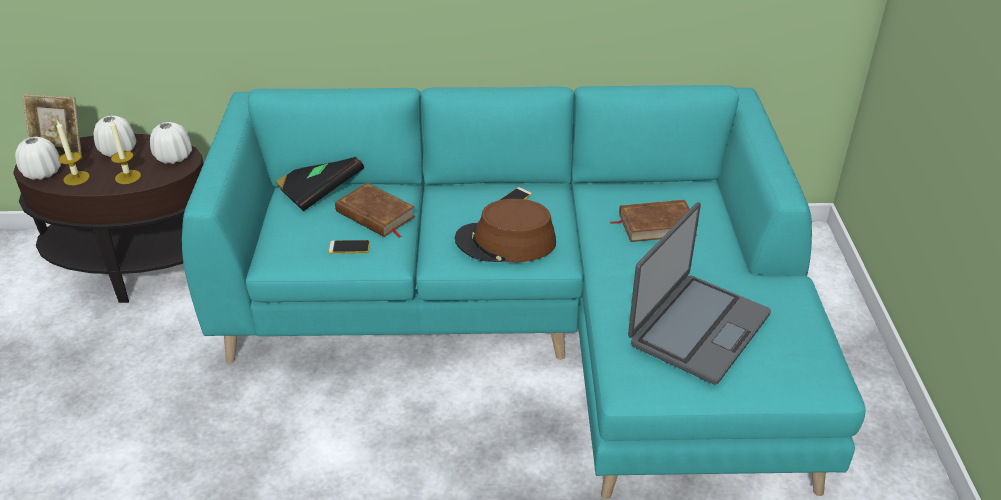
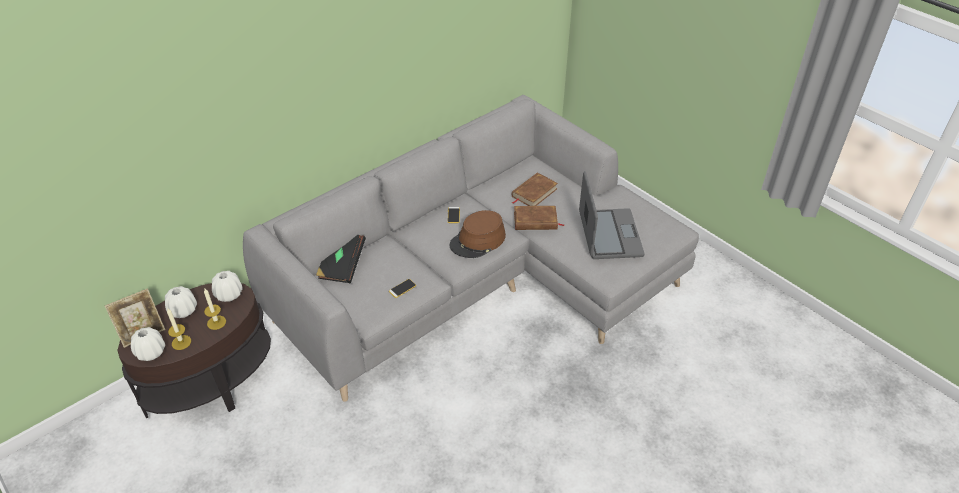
camera: 40 degrees left, 5 degrees up
turquoise sofa [182,85,865,499] -> grey sofa [243,95,699,402]
brown book [335,183,415,238] -> brown book moved to [514,206,564,230]

